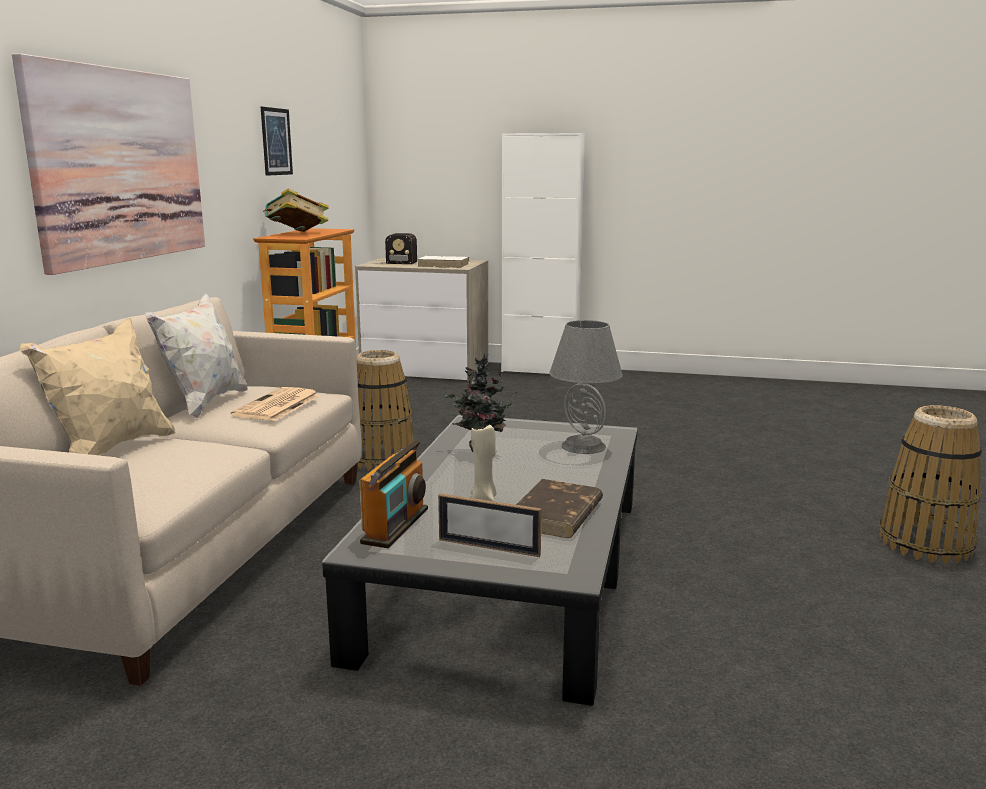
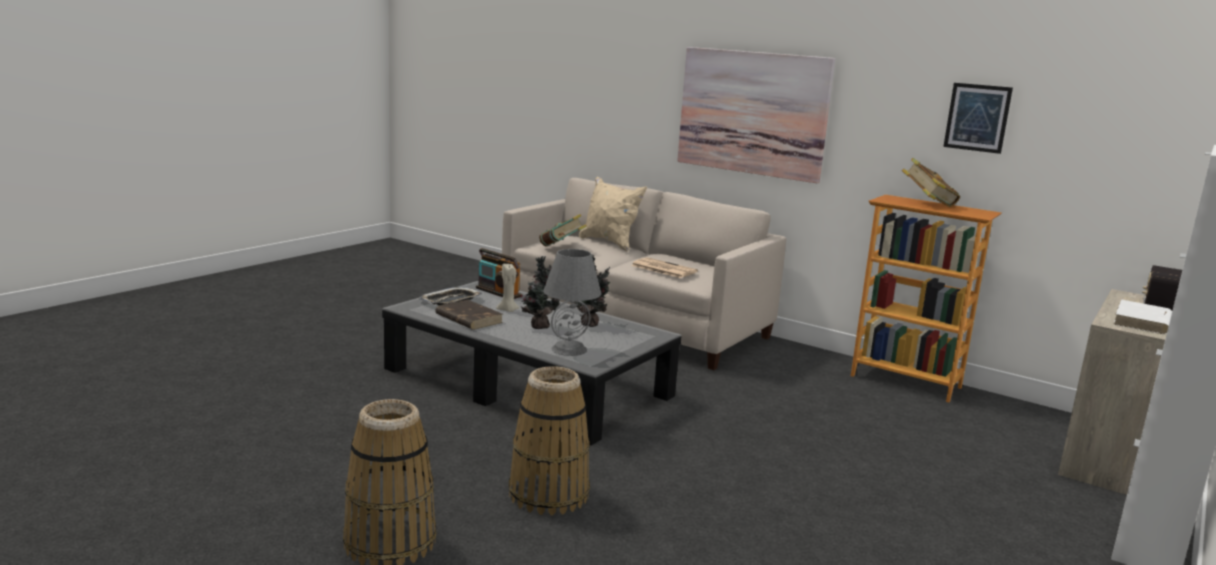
camera: 110 degrees right, 0 degrees up
white pillow [145,293,248,419] -> none
basket [356,350,414,471] -> basket moved to [509,366,590,515]
picture frame [438,493,542,557] -> tray [419,287,482,306]
none -> potted plant [521,256,560,329]
none -> book [539,214,587,246]

